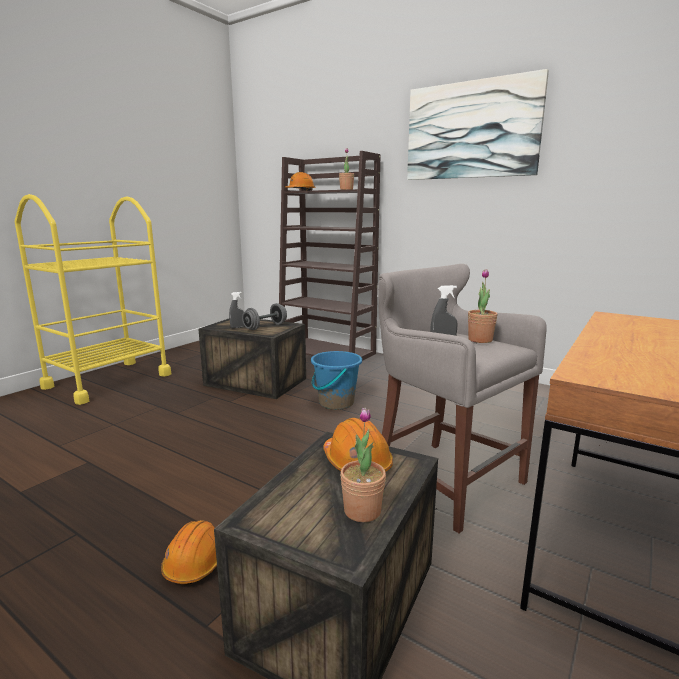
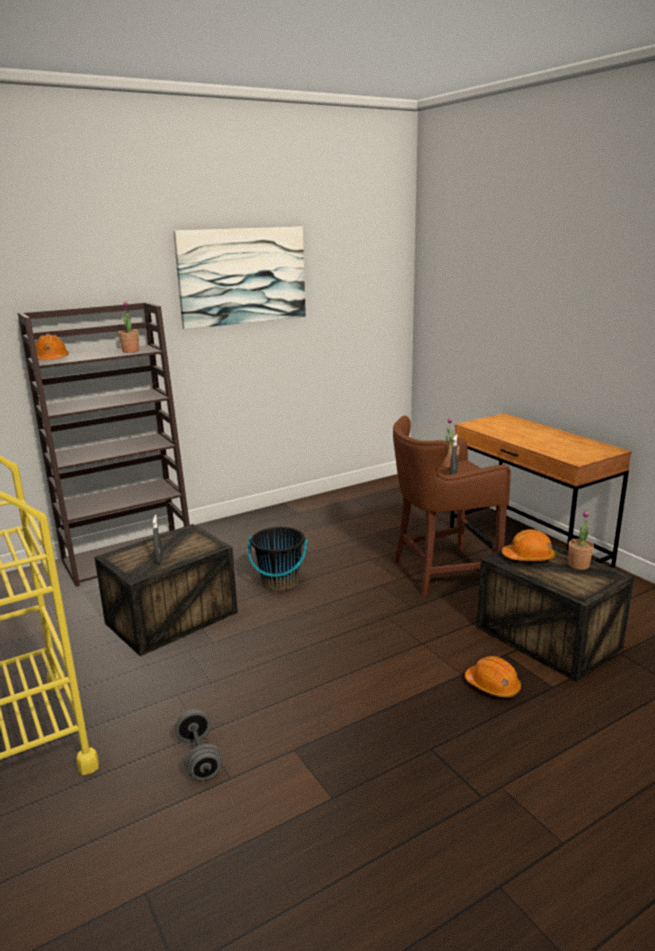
camera: 65 degrees left, 5 degrees up
grey dumbbell [242,303,287,330] -> grey dumbbell moved to [175,709,223,780]
blue bucket [311,351,362,410] -> black bucket [248,527,308,591]
grey stool [378,264,547,533] -> brown stool [393,415,511,596]

